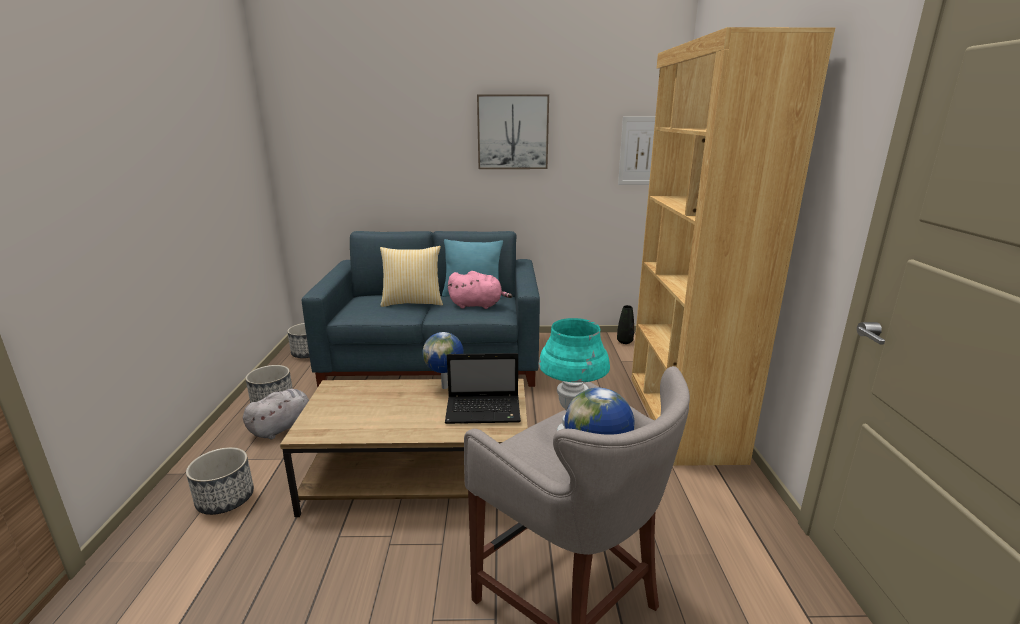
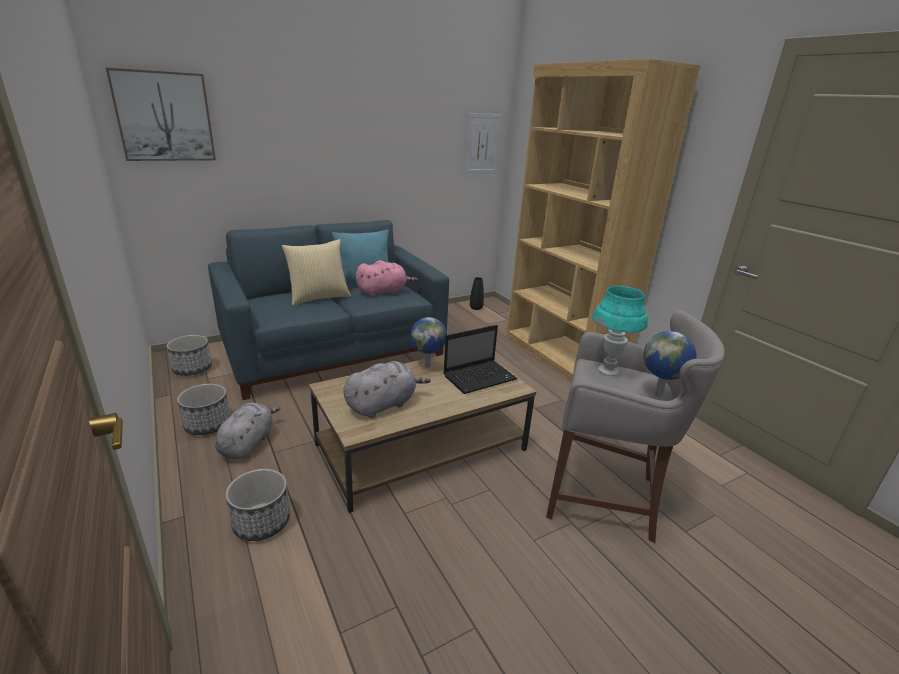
camera: 30 degrees left, 5 degrees up
picture [477,94,549,169] -> picture moved to [106,68,216,161]
none -> grey plush toy [344,361,431,418]

